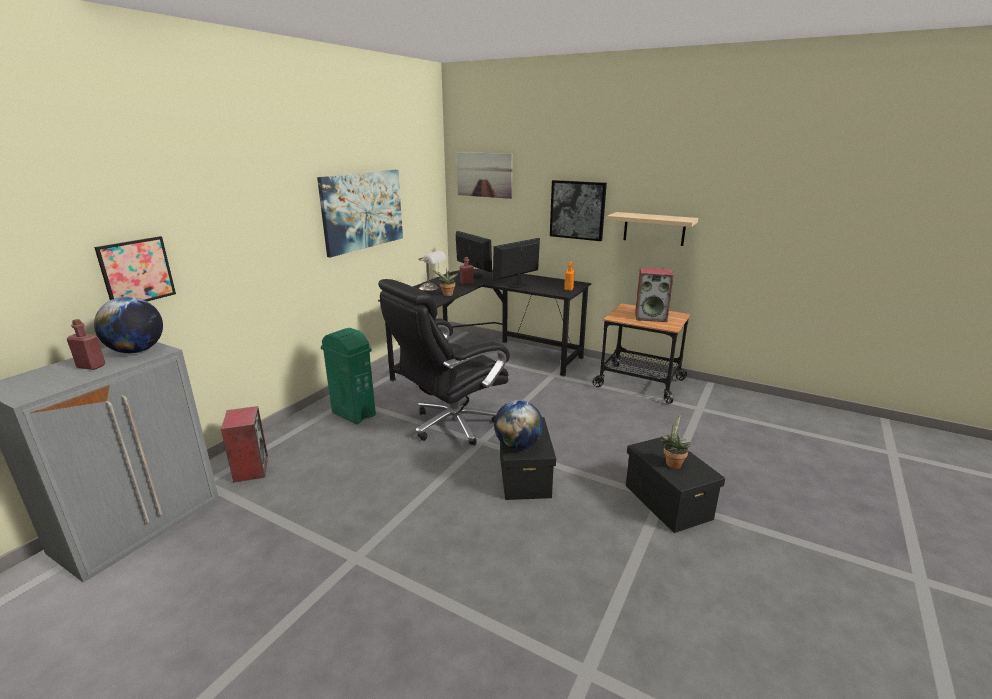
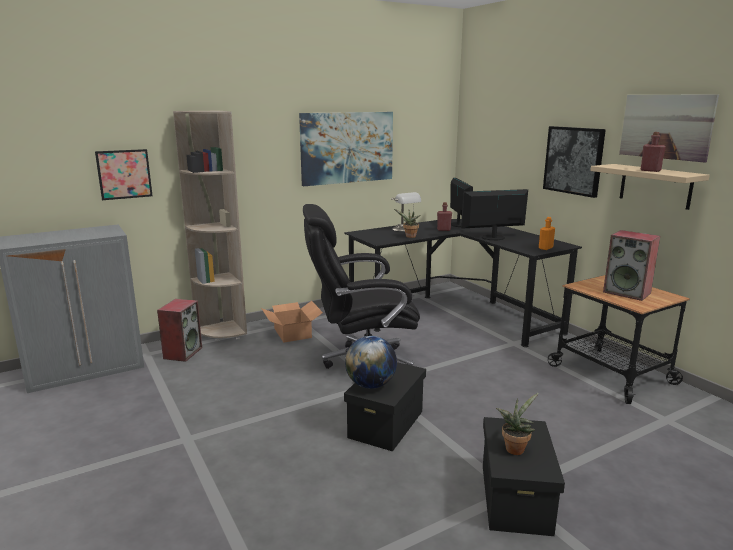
camera: 30 degrees right, 5 degrees down
red bottle [67,319,105,370] -> red bottle moved to [641,132,666,172]
globe [94,297,163,353] -> none
green trash can [321,328,376,424] -> cardboard box [261,301,323,343]
picture [457,152,513,199] -> picture moved to [619,94,719,163]
none -> beige bookcase [173,111,247,341]

